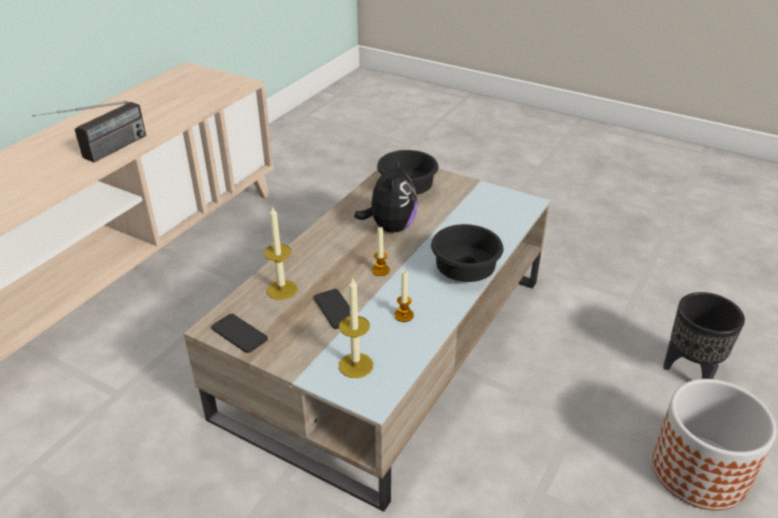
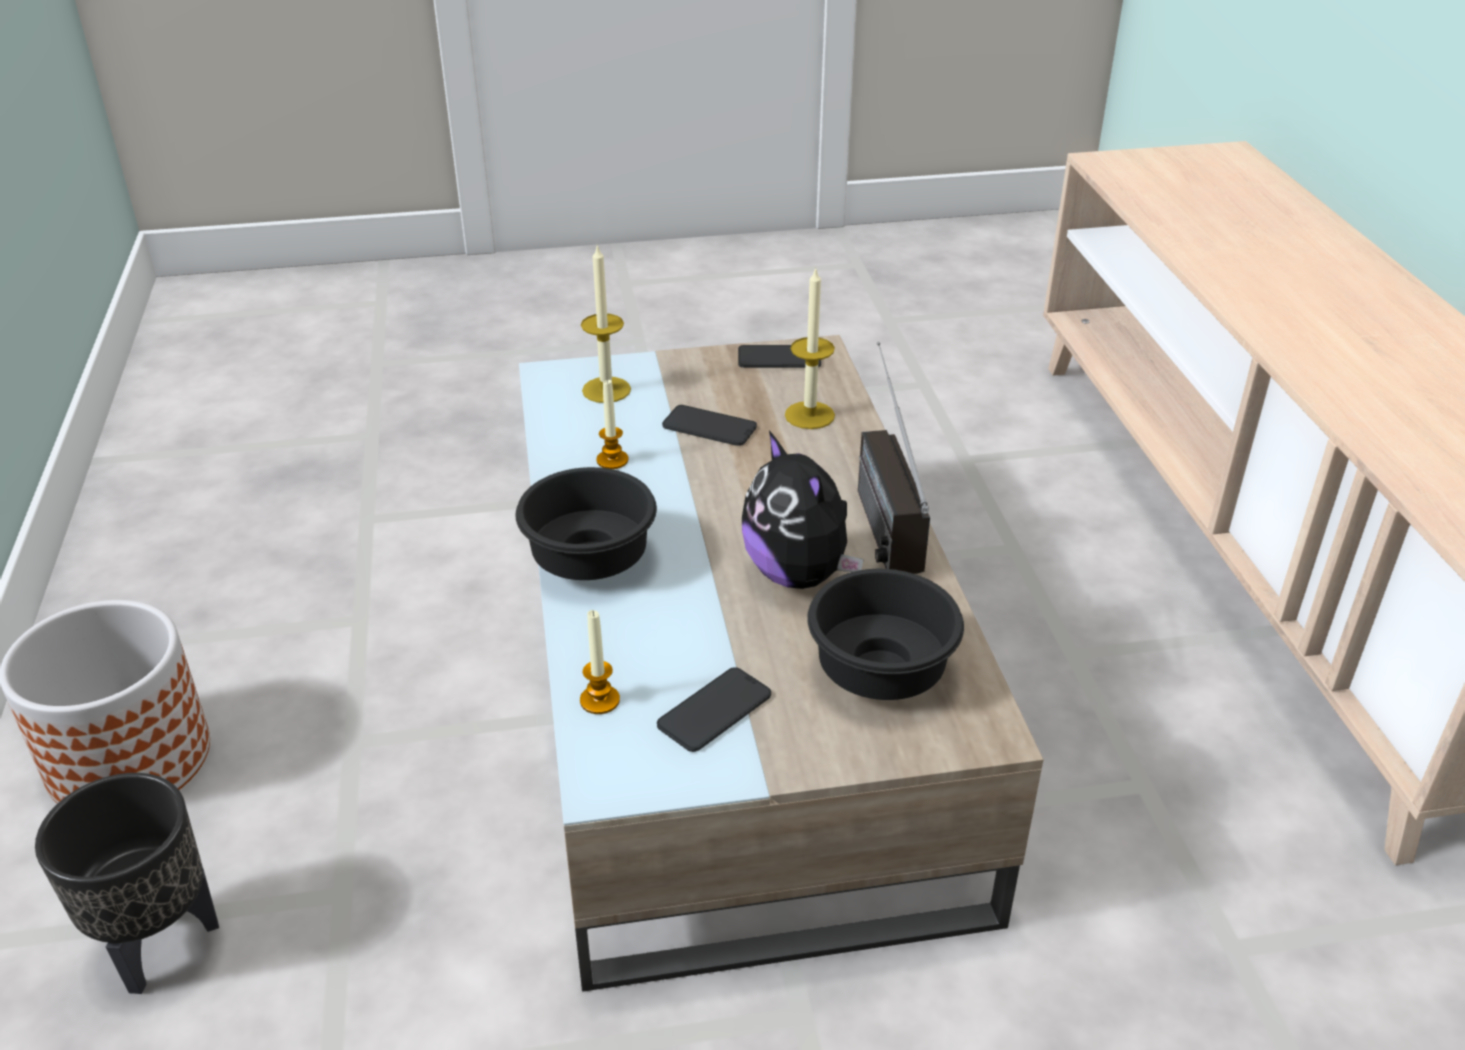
camera: 140 degrees right, 0 degrees up
radio [33,101,146,163] -> radio moved to [858,342,930,574]
candle [372,227,390,276] -> candle moved to [580,610,620,714]
none -> phone [657,667,771,752]

